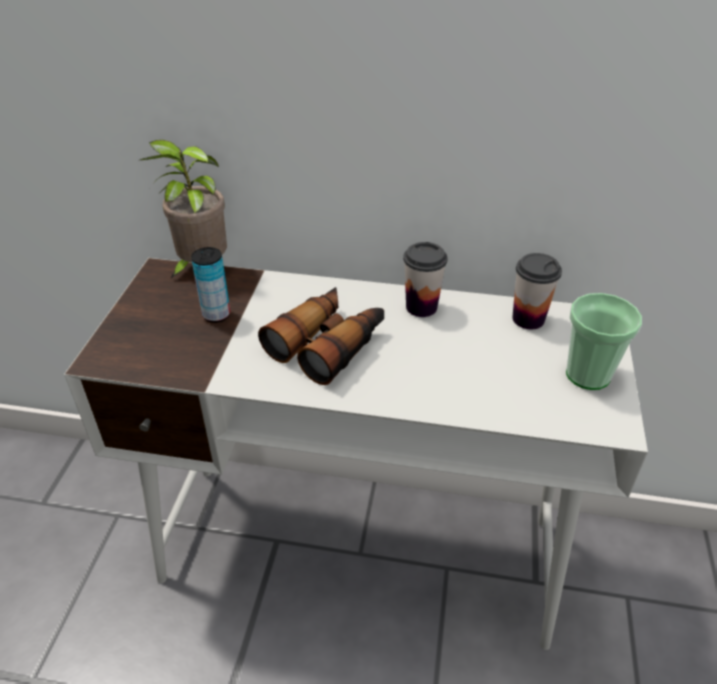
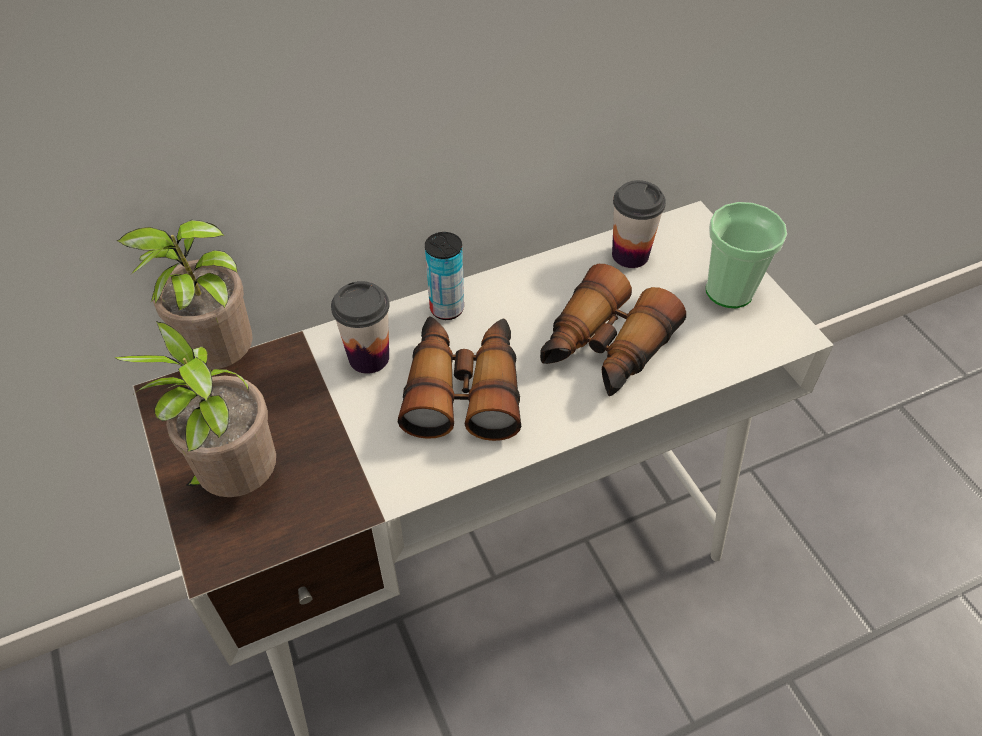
camera: 35 degrees left, 10 degrees up
can [191,247,230,323] -> can moved to [425,232,464,320]
cup [403,242,447,317] -> cup moved to [331,281,389,374]
none -> potted plant [115,321,276,497]
none -> binoculars [540,264,686,396]

